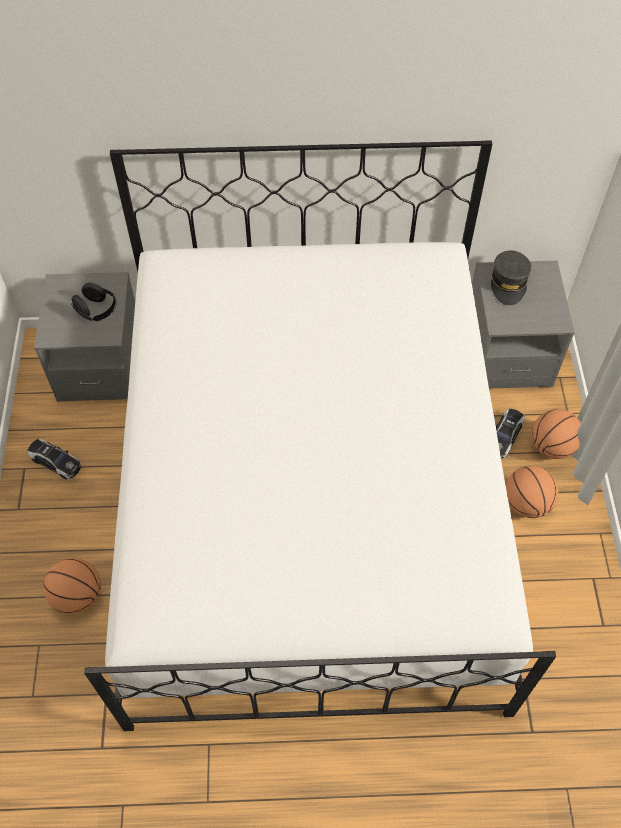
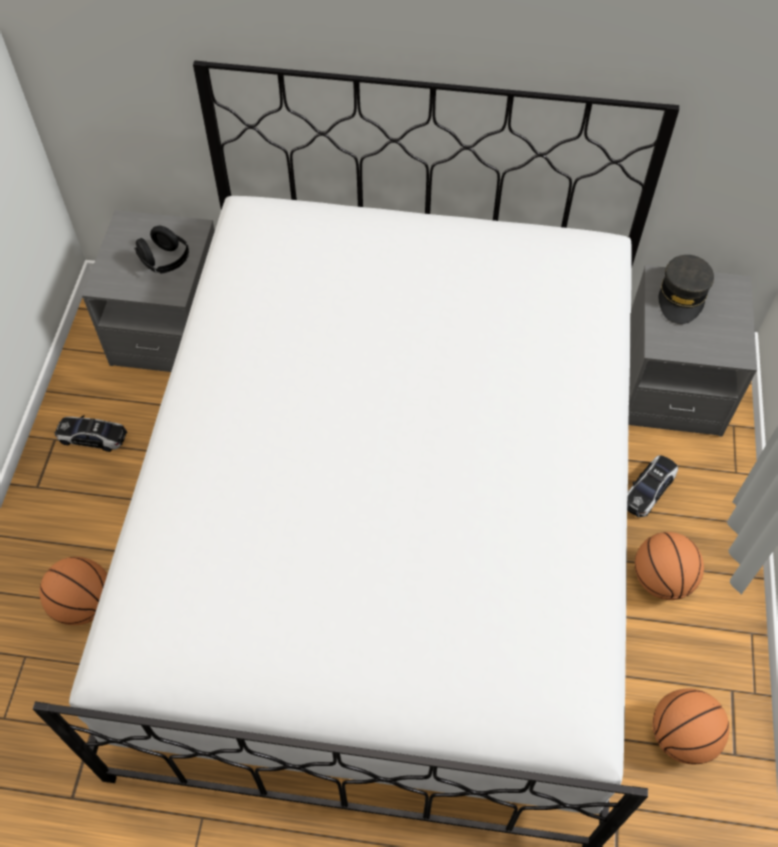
camera: 10 degrees right, 0 degrees up
toy car [27,439,82,480] -> toy car turned 150 degrees clockwise [55,415,127,452]
basketball [532,409,581,459] -> basketball moved to [653,688,729,764]

